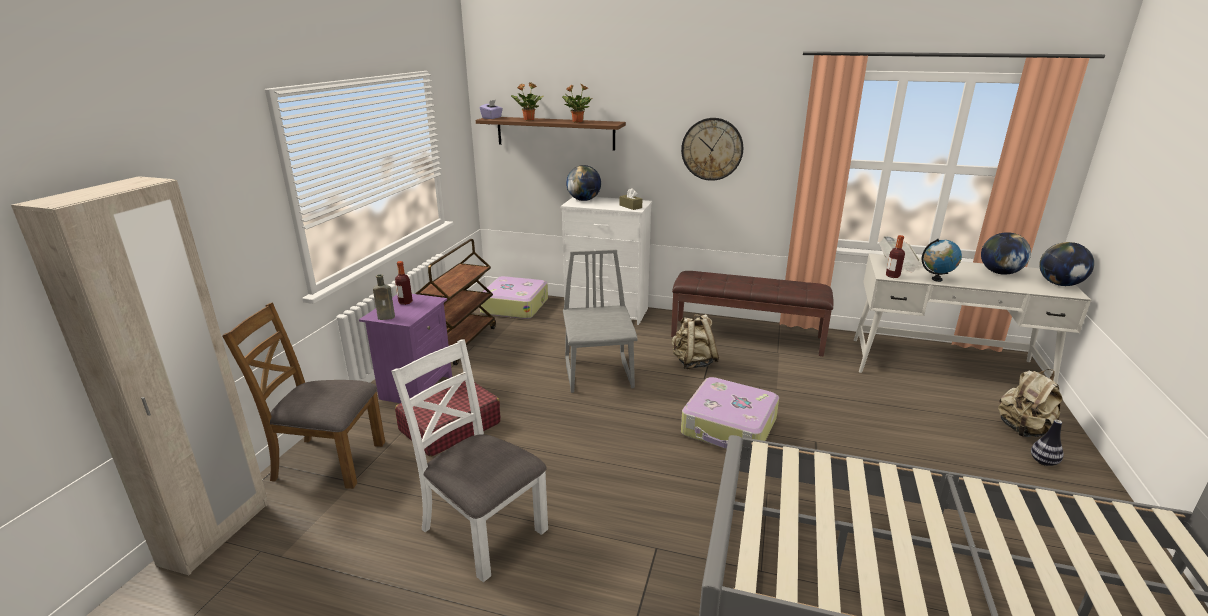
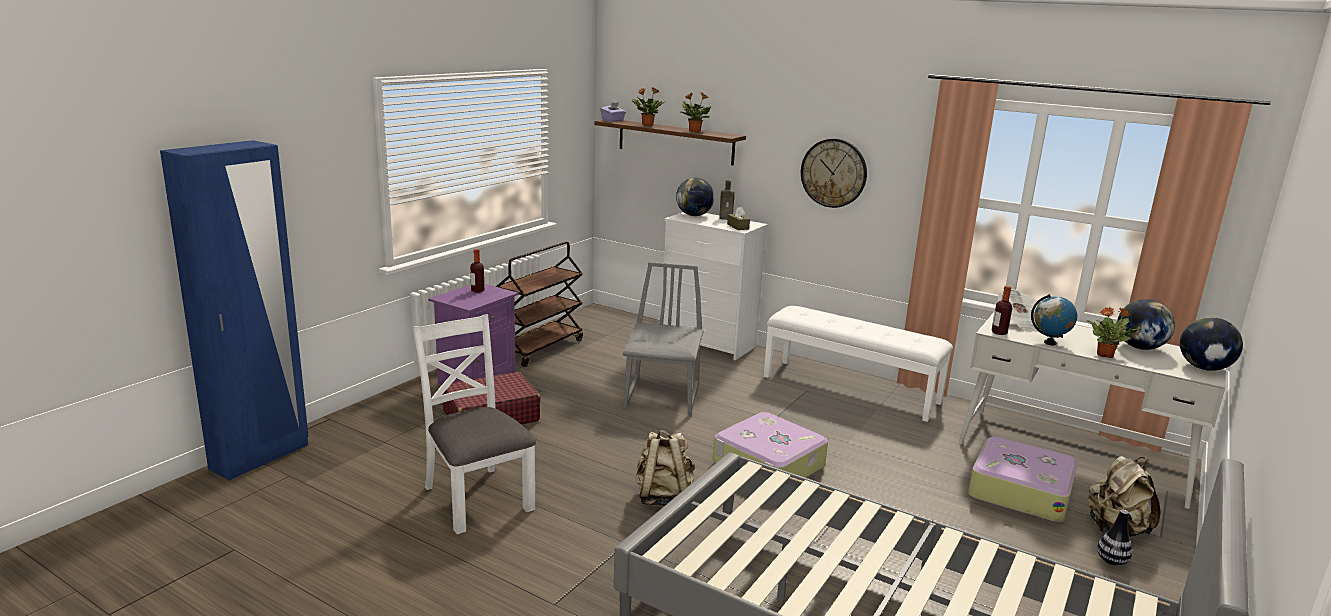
camera: 15 degrees right, 5 degrees down
beige wardrobe [11,176,268,575] -> blue wardrobe [160,140,309,480]
brown chair [222,302,385,489] -> none
brown bottle [373,274,395,320] -> brown bottle moved to [719,180,735,220]
suitcase [480,276,548,319] -> suitcase moved to [968,437,1078,522]
brown bench [671,271,834,356] -> white bench [764,306,953,422]
beige backpack [672,314,719,369] -> beige backpack moved to [635,430,695,506]
none -> potted plant [1086,307,1140,358]

